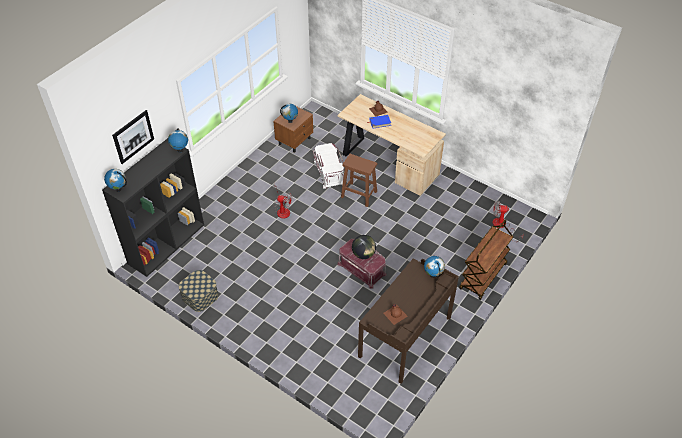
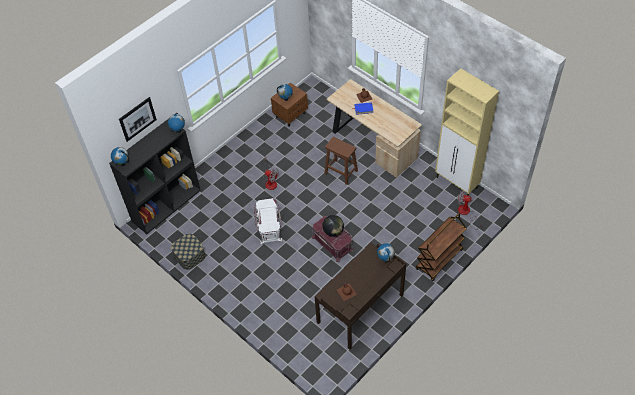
camera: 10 degrees right, 5 degrees up
white storage box [313,143,344,189] -> white storage box moved to [254,198,282,245]
none -> beige cabinet [435,68,499,196]

